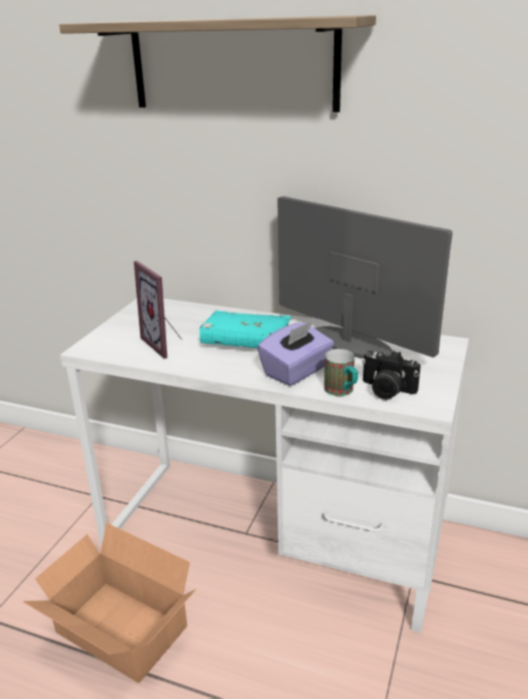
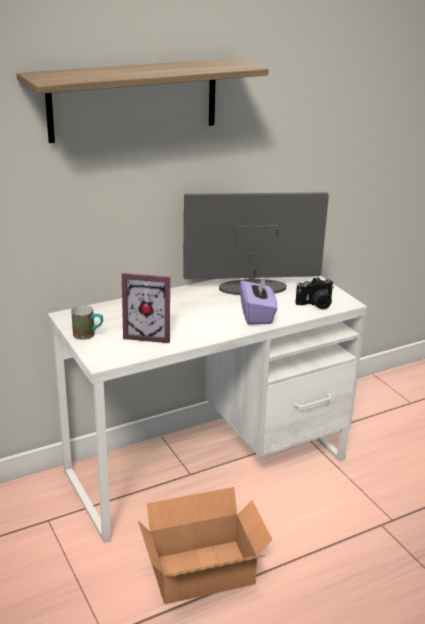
camera: 50 degrees left, 0 degrees up
turquoise book [199,311,292,348] -> none
mug [324,349,358,396] -> mug moved to [71,305,103,340]

